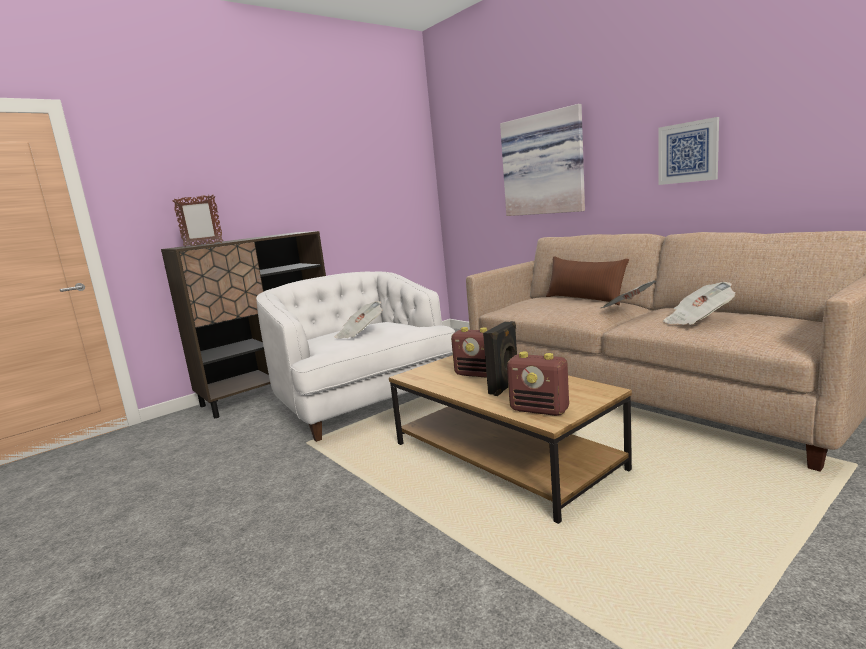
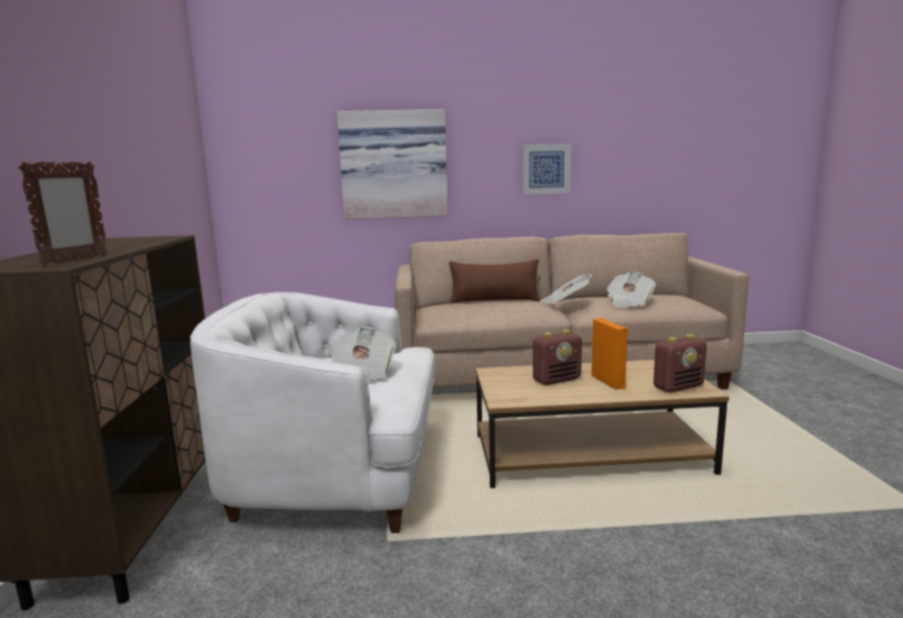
camera: 55 degrees left, 0 degrees up
black speaker [483,321,517,396] -> orange speaker [591,318,628,390]

